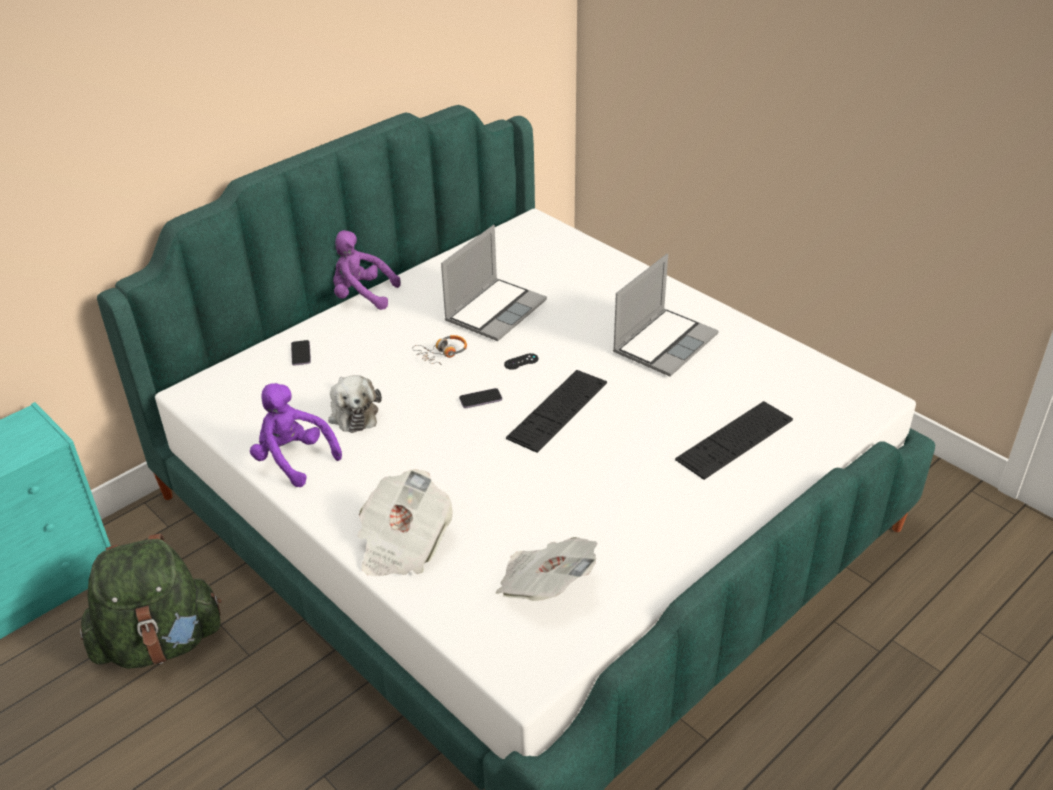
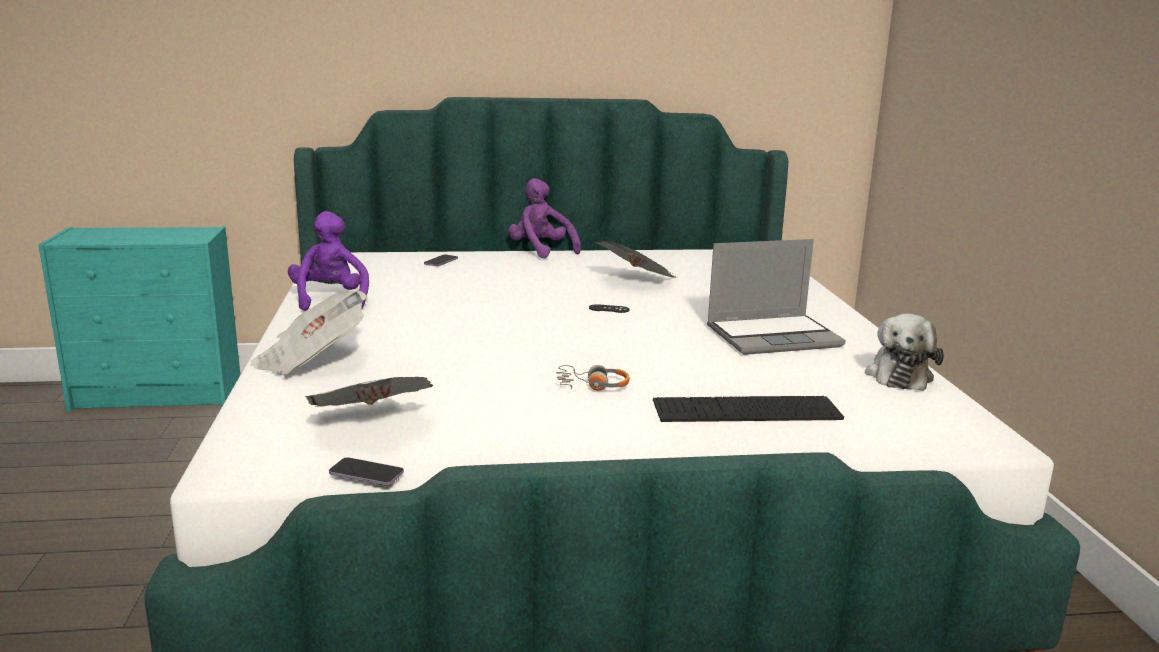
camera: 35 degrees right, 20 degrees down
green backpack [80,533,222,669] -> none
plush toy [328,375,382,433] -> plush toy moved to [865,313,944,391]
headphones [412,335,467,365] -> headphones moved to [556,365,630,391]
laptop [441,225,547,341] -> newspaper [596,241,675,277]
phone [459,388,502,408] -> phone moved to [329,457,404,486]
keyboard [506,370,607,453] -> none

